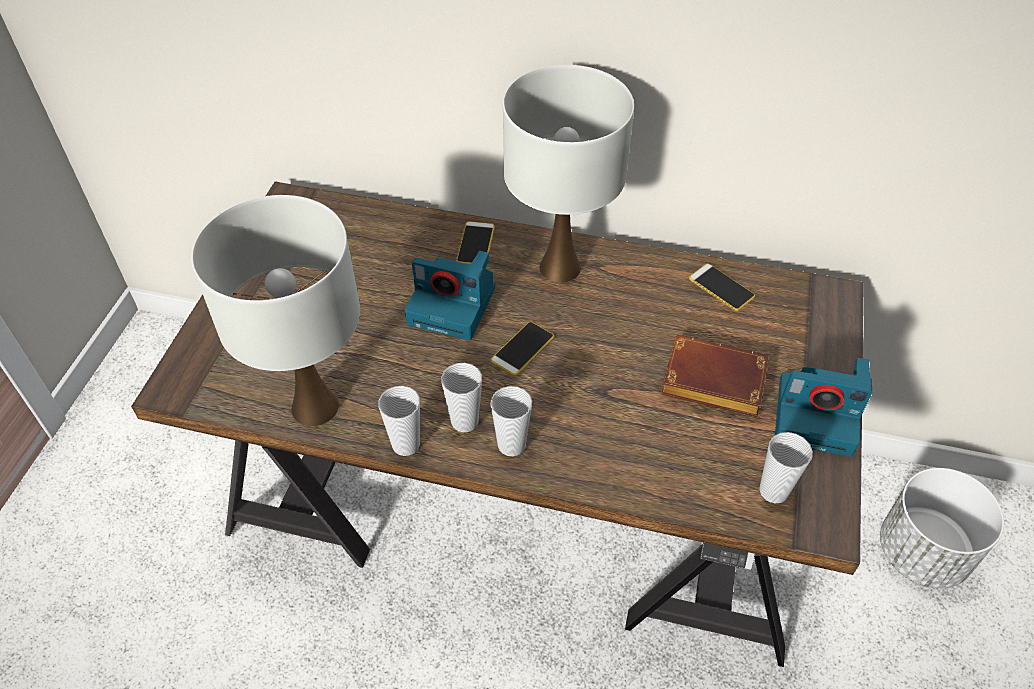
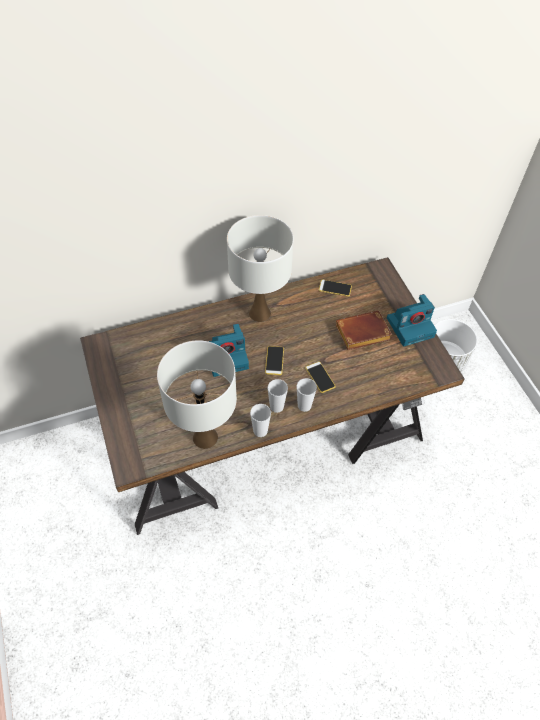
camera: 35 degrees left, 5 degrees up
phone [456,221,495,265] -> phone moved to [305,361,336,393]
cup [759,432,813,503] -> none

